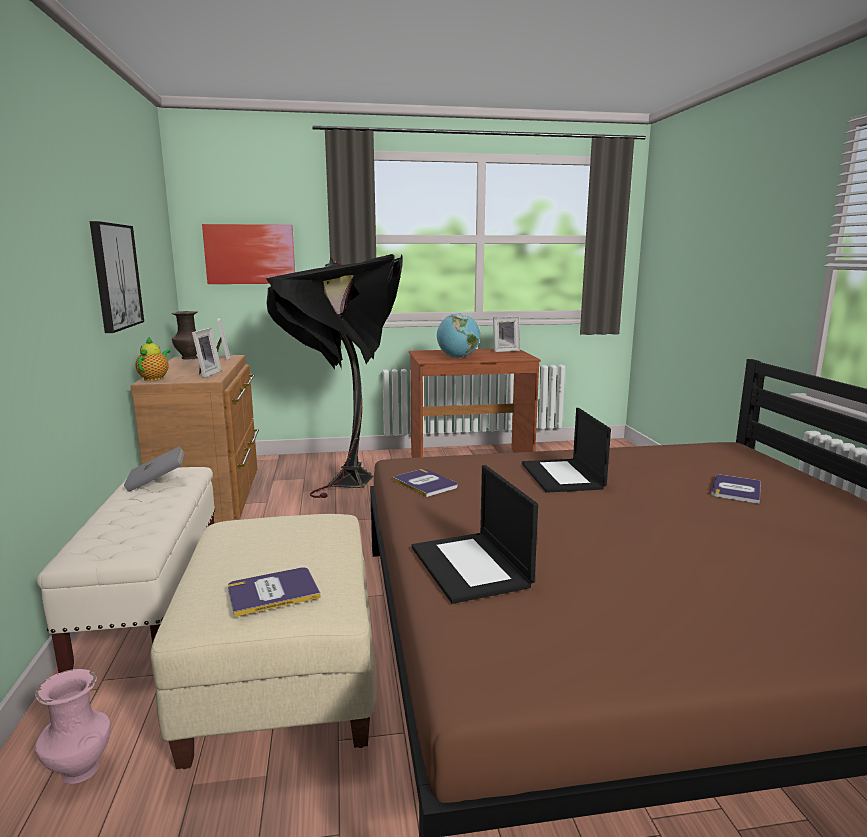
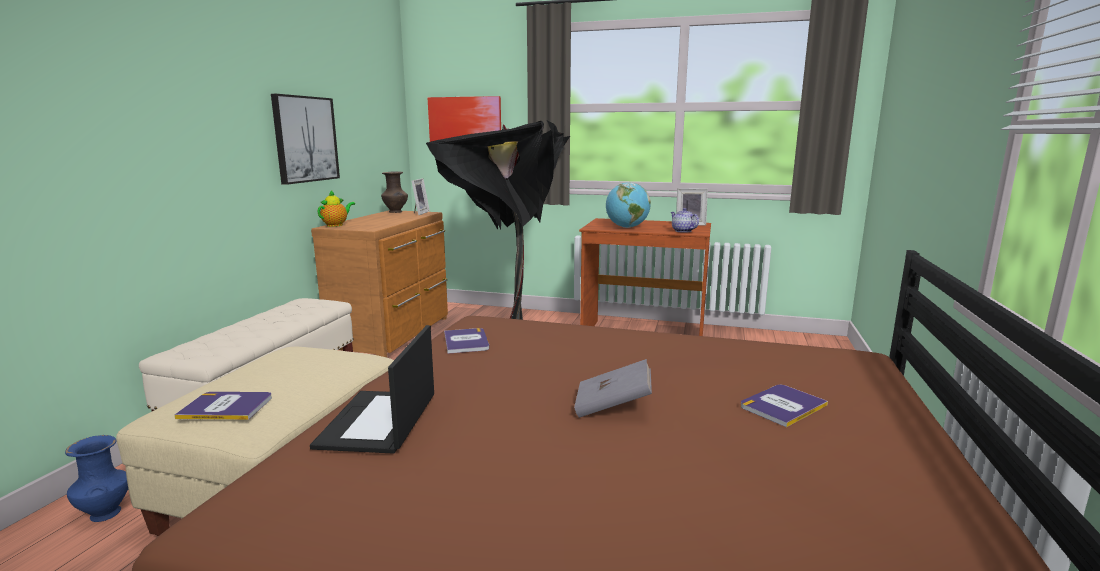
camera: 25 degrees right, 0 degrees up
pink vase [35,669,111,784] -> blue vase [65,435,128,522]
grey book [124,446,185,492] -> grey book moved to [574,359,652,418]
picture frame [192,328,222,378] -> none
laptop [522,408,611,493] -> none
none -> teapot [670,208,699,233]

